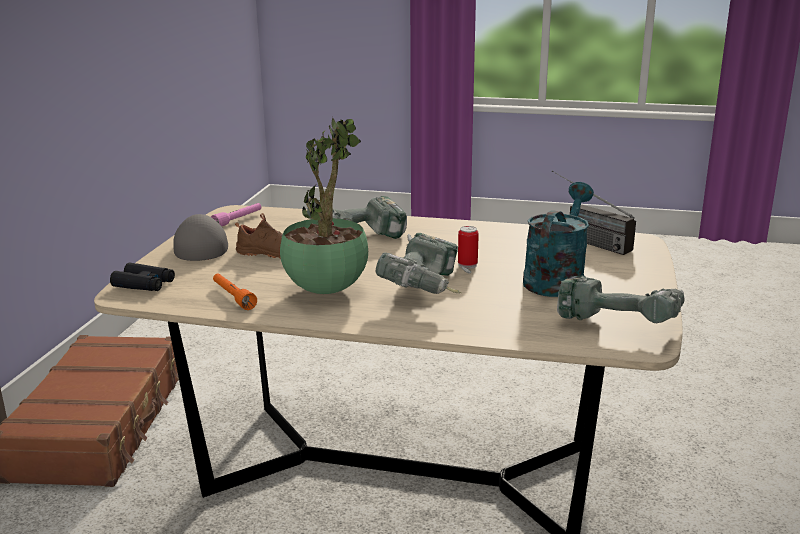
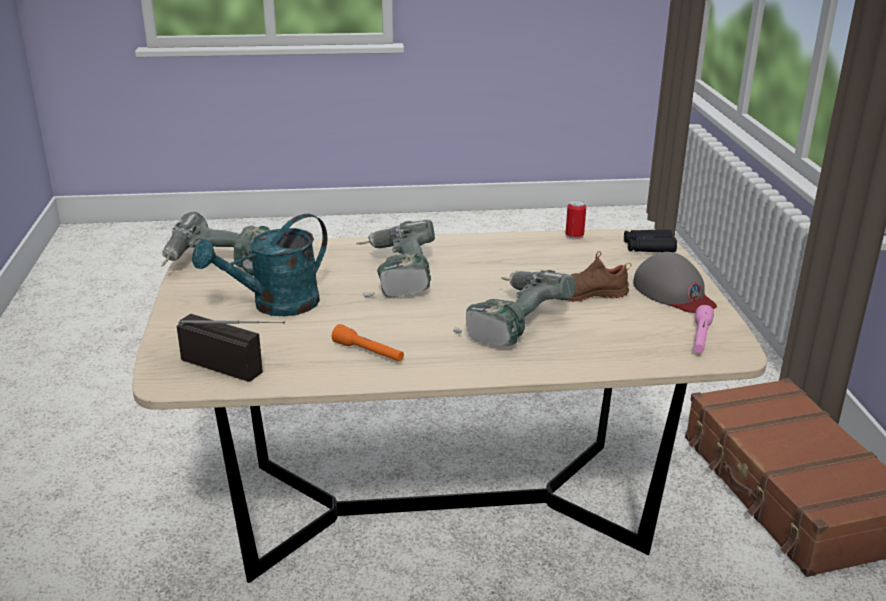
camera: 160 degrees right, 5 degrees up
orange flashlight [213,274,257,310] -> orange flashlight moved to [332,324,404,362]
potted plant [280,117,368,294] -> none
can [458,226,479,269] -> can moved to [566,200,586,240]
turquoise watering can [523,182,594,297] -> turquoise watering can turned 45 degrees clockwise [192,214,327,316]

